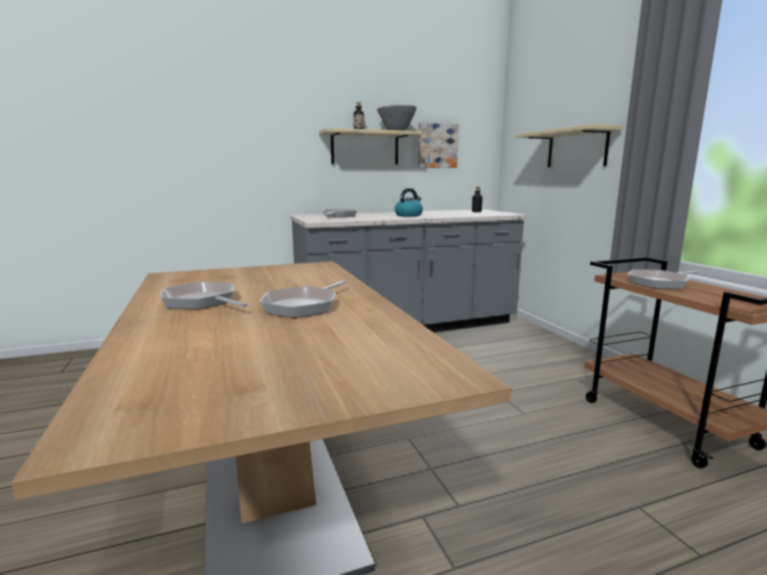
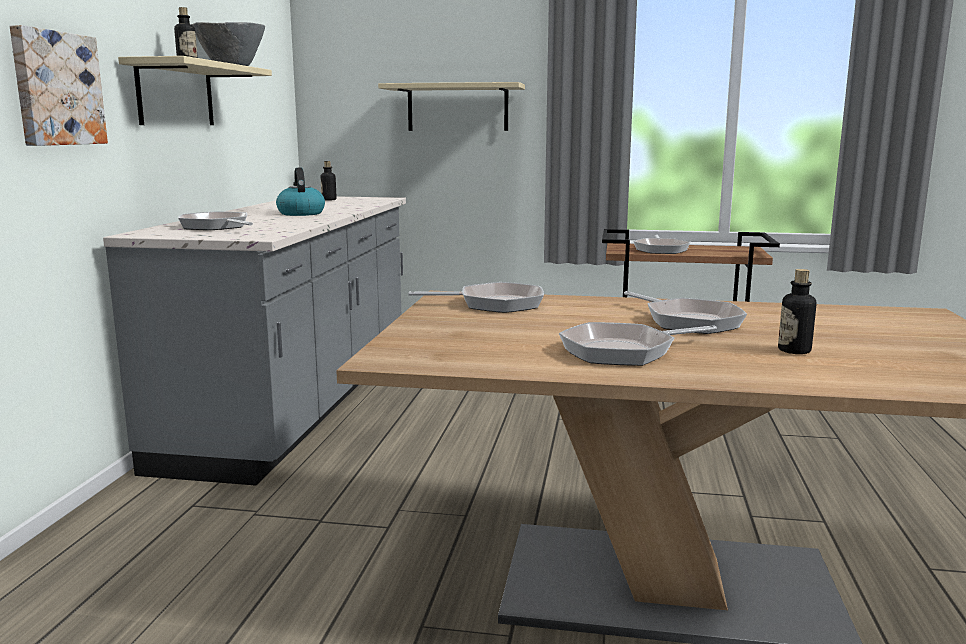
camera: 60 degrees left, 0 degrees up
picture [418,123,459,168] -> picture moved to [10,25,108,146]
none -> frying pan [409,282,544,313]
none -> bottle [778,269,816,354]

